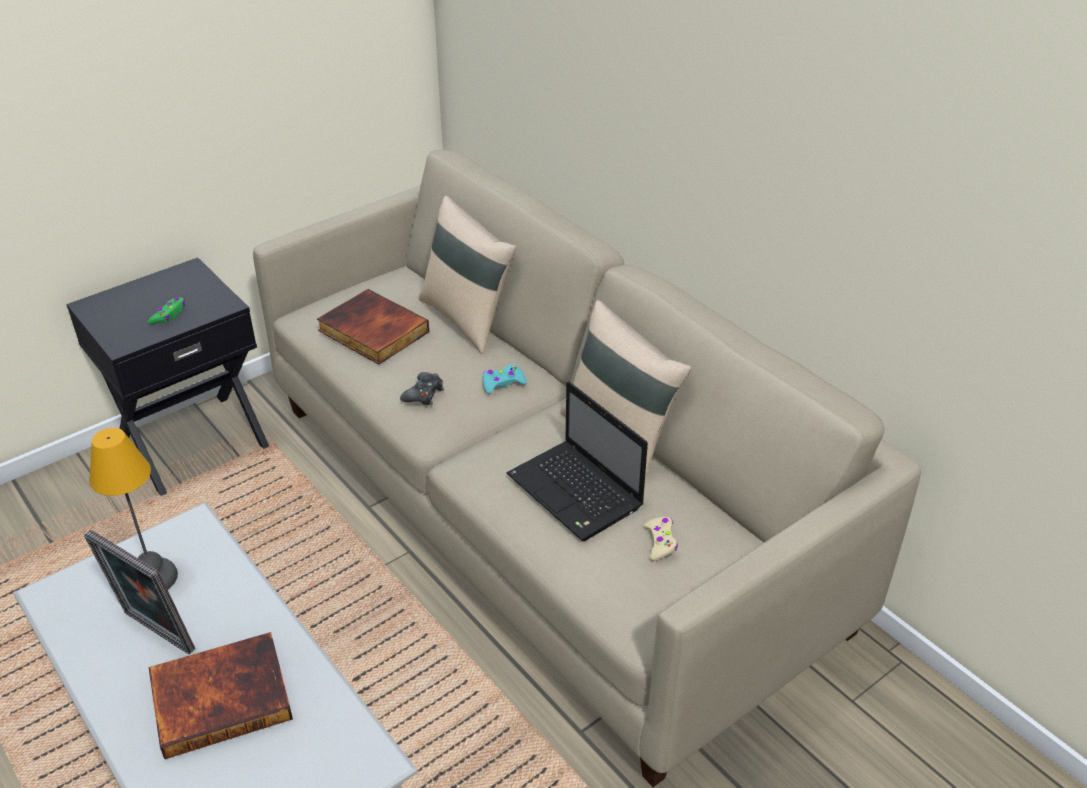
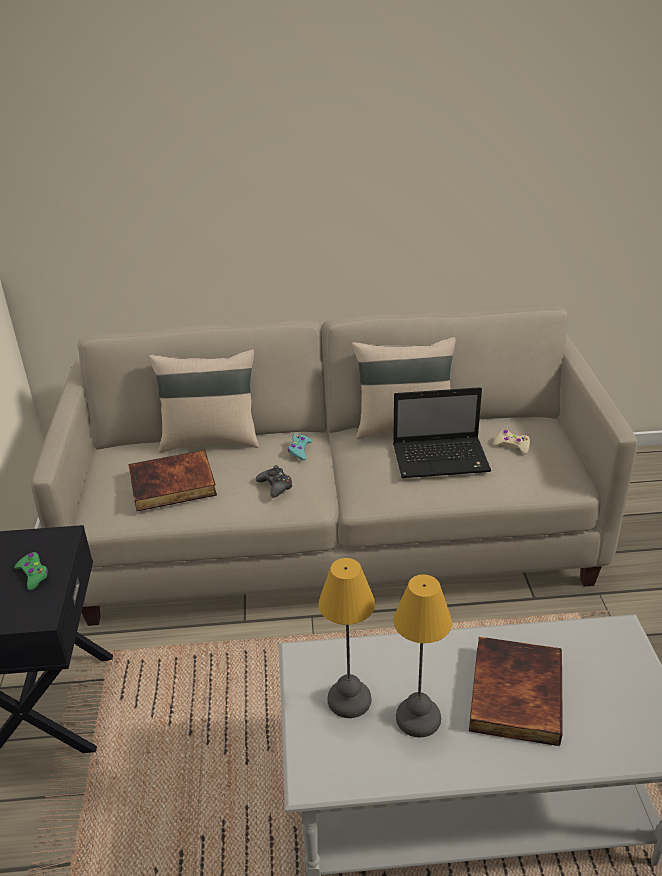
camera: 55 degrees left, 5 degrees down
picture frame [84,530,195,654] -> table lamp [393,574,452,737]

